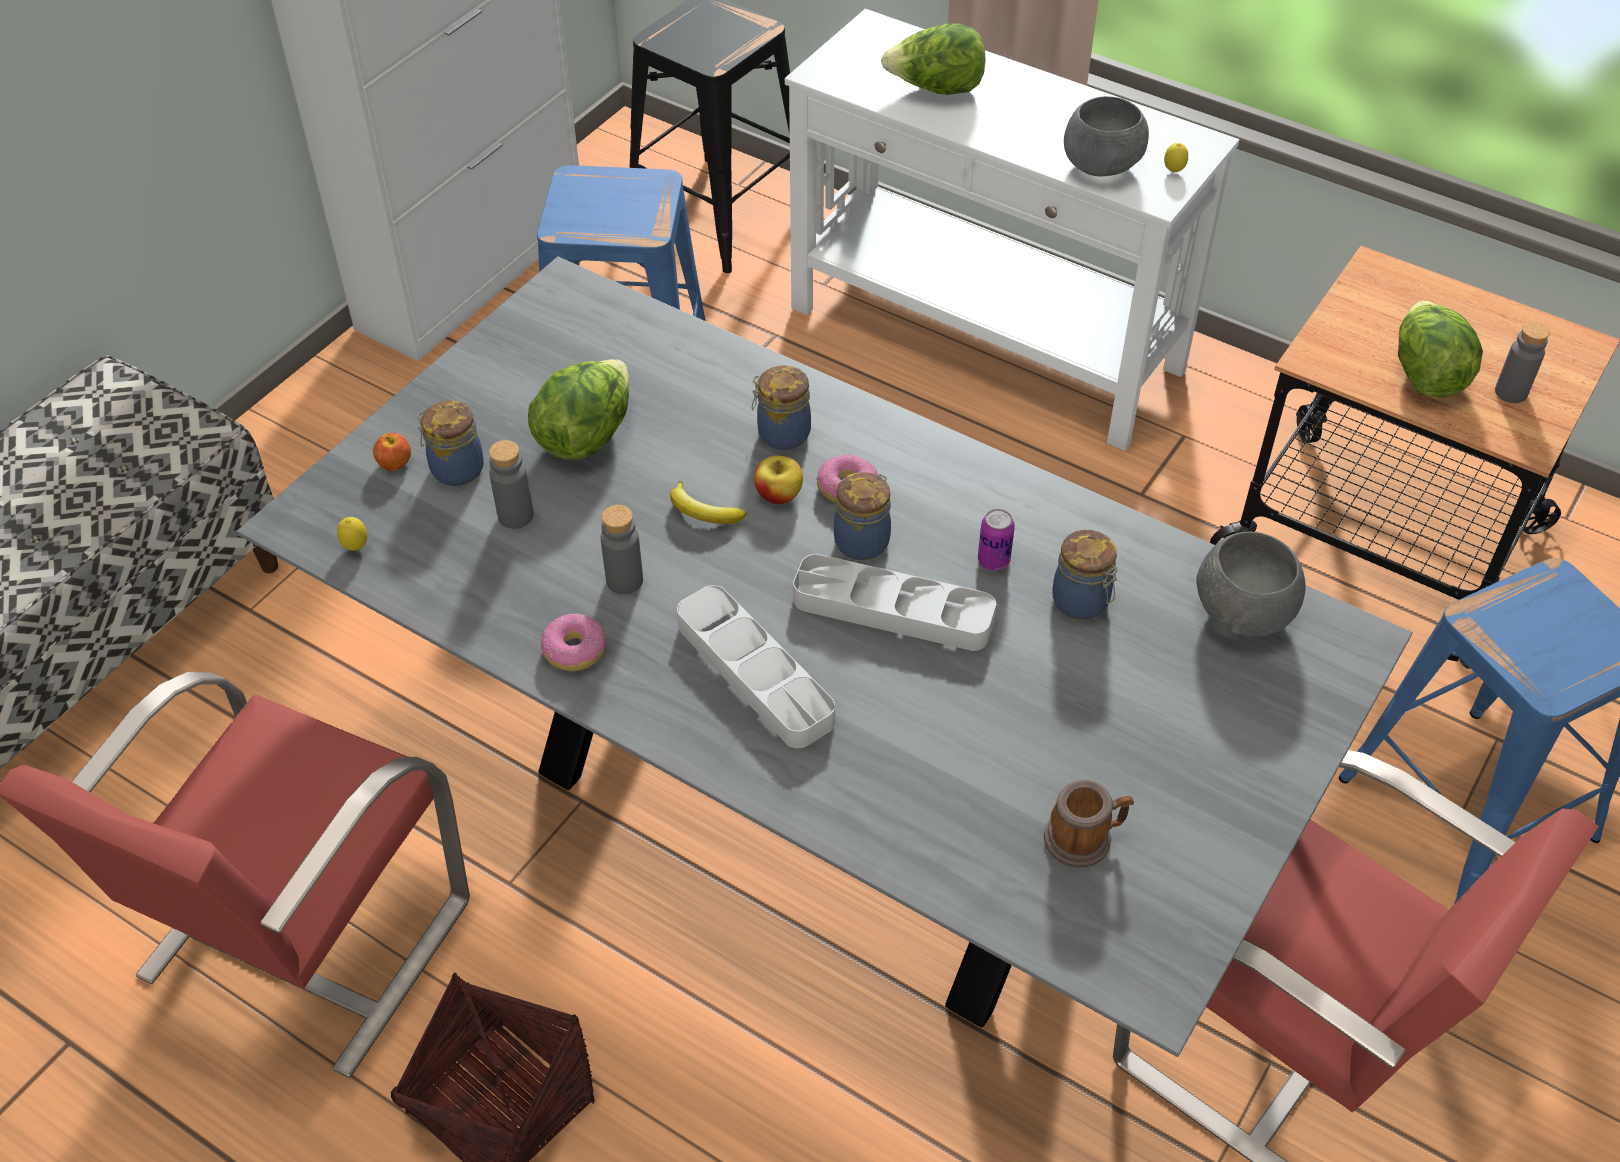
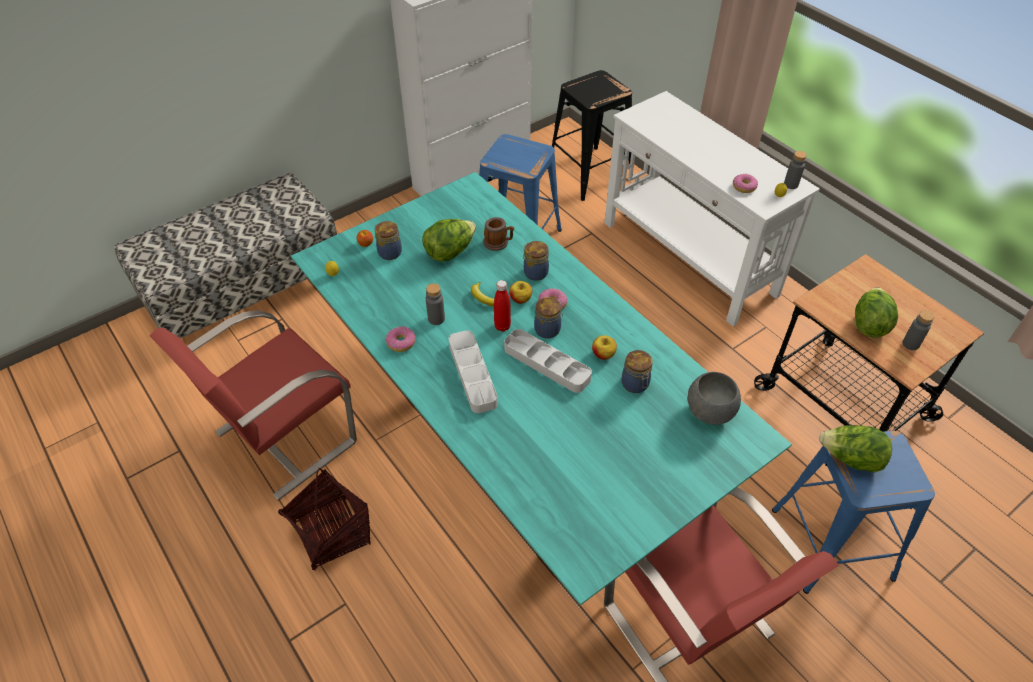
camera: 20 degrees right, 0 degrees up
grey dining table [236,256,1413,1057] -> turquoise dining table [291,172,792,605]
grey bottle [489,440,534,529] -> grey bottle moved to [784,151,807,189]
lettuce [881,23,986,95] -> lettuce moved to [819,425,892,473]
can [978,509,1015,571] -> apple [592,335,617,360]
mug [1044,779,1134,868] -> mug moved to [483,217,514,251]
grey bowl [1064,96,1149,176] -> donut [733,174,758,193]
none -> red bottle [494,280,511,332]

